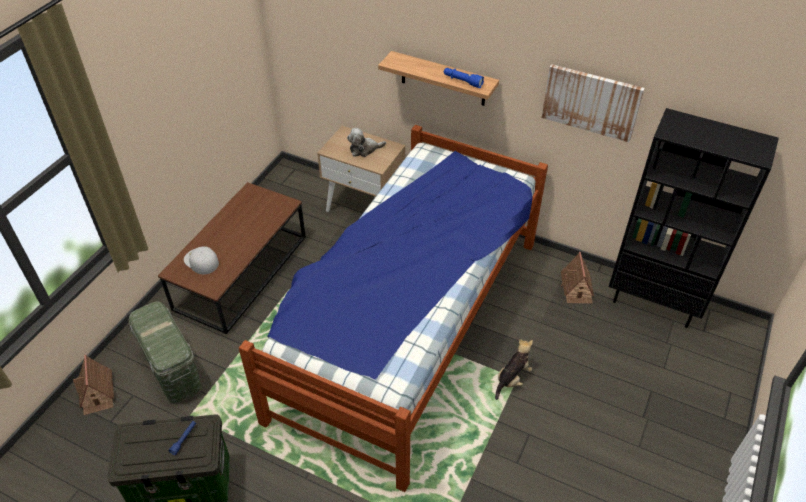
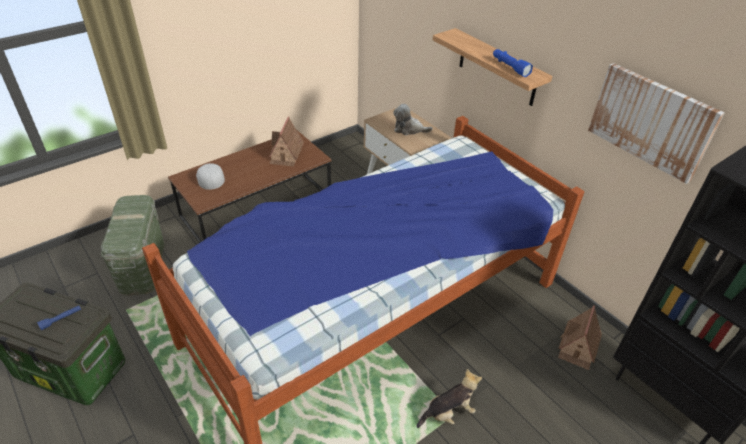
camera: 25 degrees right, 5 degrees down
toy house [73,355,114,415] -> toy house moved to [269,116,304,167]

